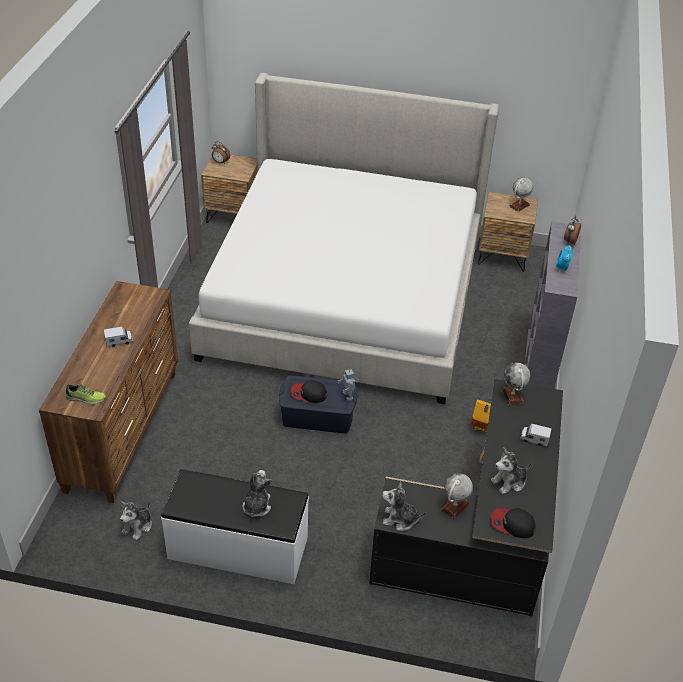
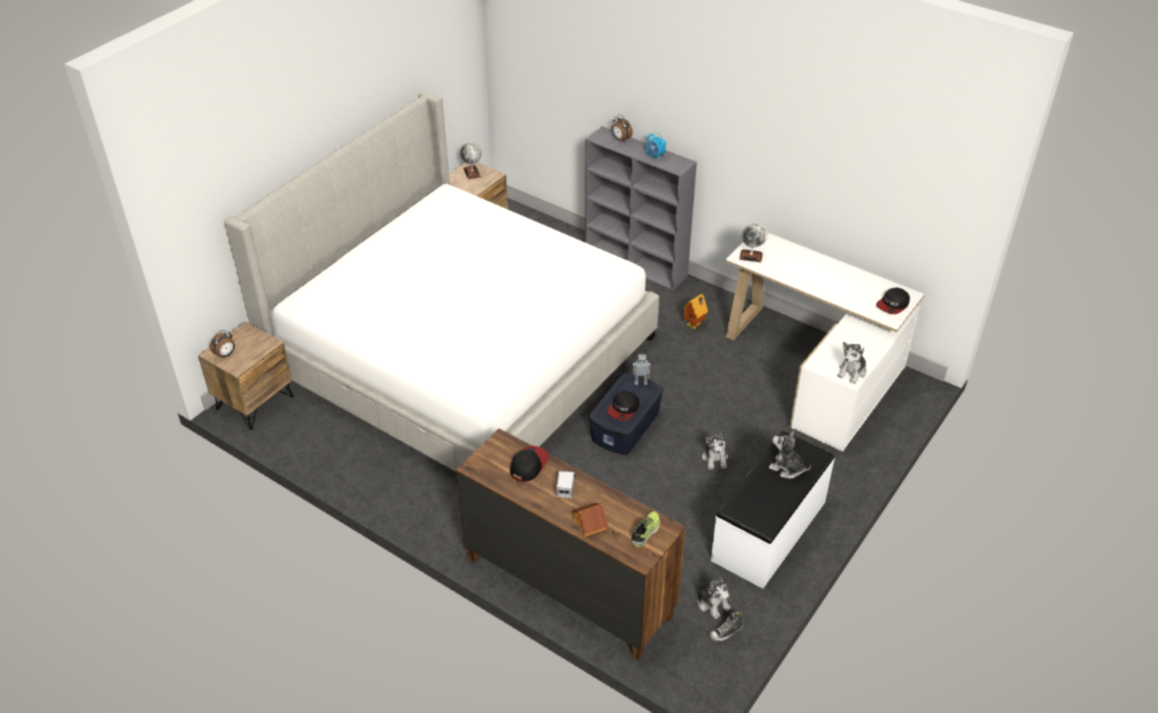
camera: 65 degrees left, 0 degrees up
black desk [369,379,563,616] -> white desk [725,232,925,452]
globe [441,473,473,519] -> none
plush toy [491,447,532,494] -> plush toy moved to [702,432,728,470]
toy truck [520,424,552,446] -> none
none -> cap [510,446,549,482]
none -> toy house [572,503,609,537]
none -> shoe [709,612,743,641]

